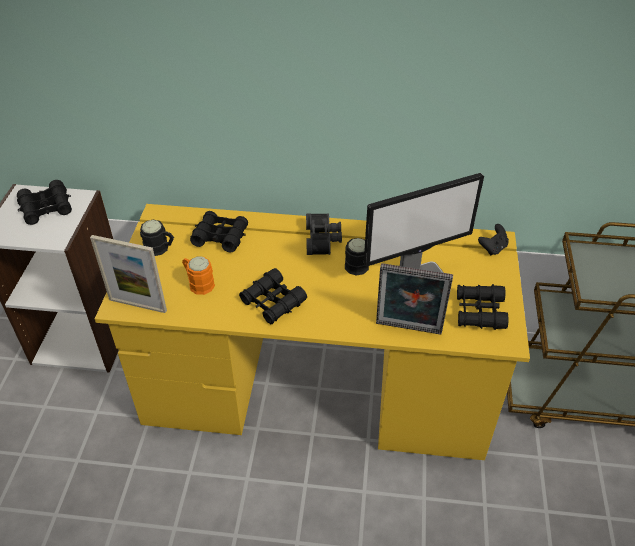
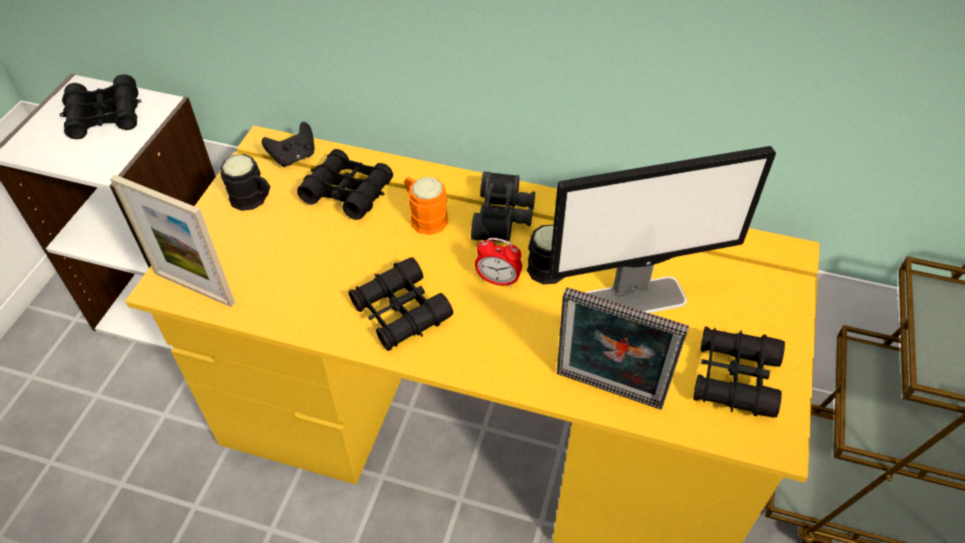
camera: 10 degrees right, 5 degrees up
orange mug [182,257,215,295] -> orange mug moved to [404,177,448,235]
black game controller [478,224,509,256] -> black game controller moved to [262,122,315,167]
none -> alarm clock [475,238,522,287]

